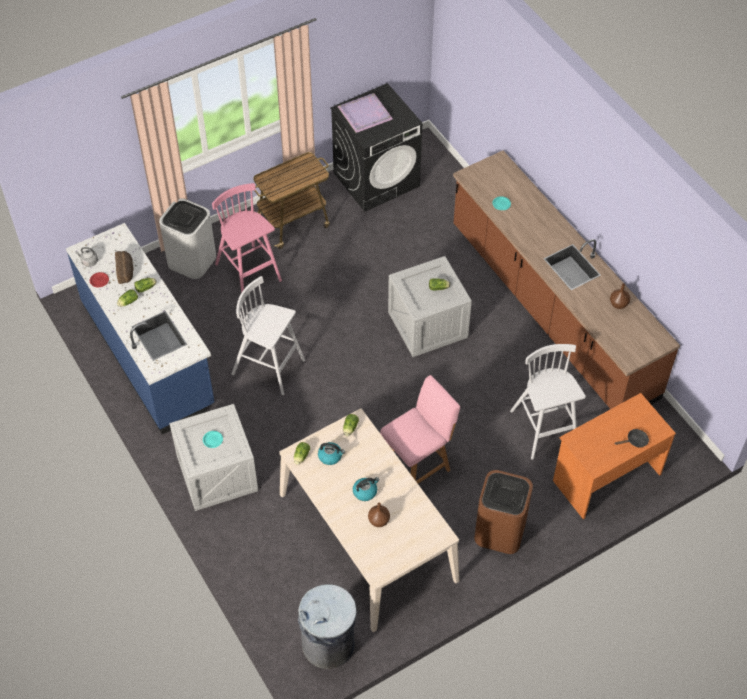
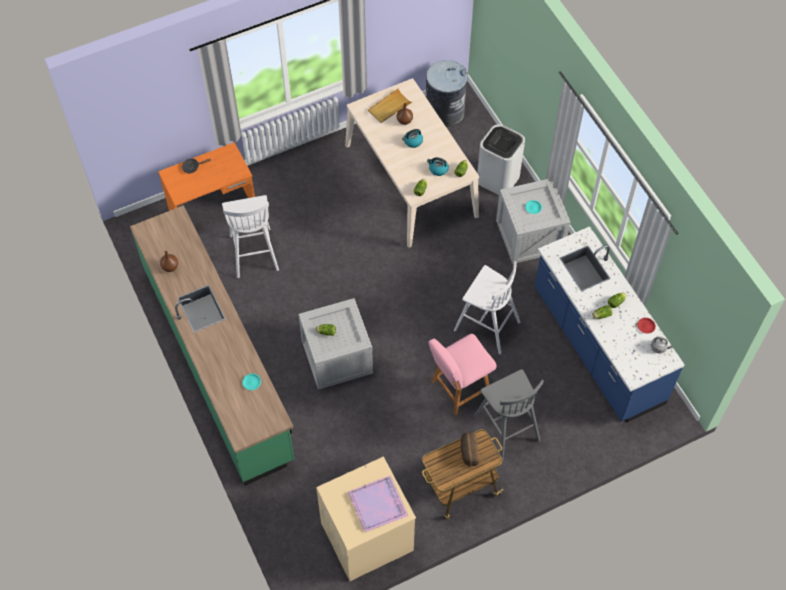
camera: 175 degrees left, 5 degrees up
bread [115,251,134,284] -> bread moved to [460,432,479,466]
white trash can [159,198,216,279] -> white trash can moved to [477,124,525,195]
pink stool [212,183,282,293] -> grey stool [474,369,544,461]
black washing machine [330,83,422,212] -> beige washing machine [316,456,416,581]
pink chair [380,375,460,484] -> pink chair moved to [429,334,497,415]
brown counter [453,151,680,409] -> green counter [130,205,294,486]
brown trash can [474,470,533,554] -> none
none -> beige tray [368,88,412,123]

